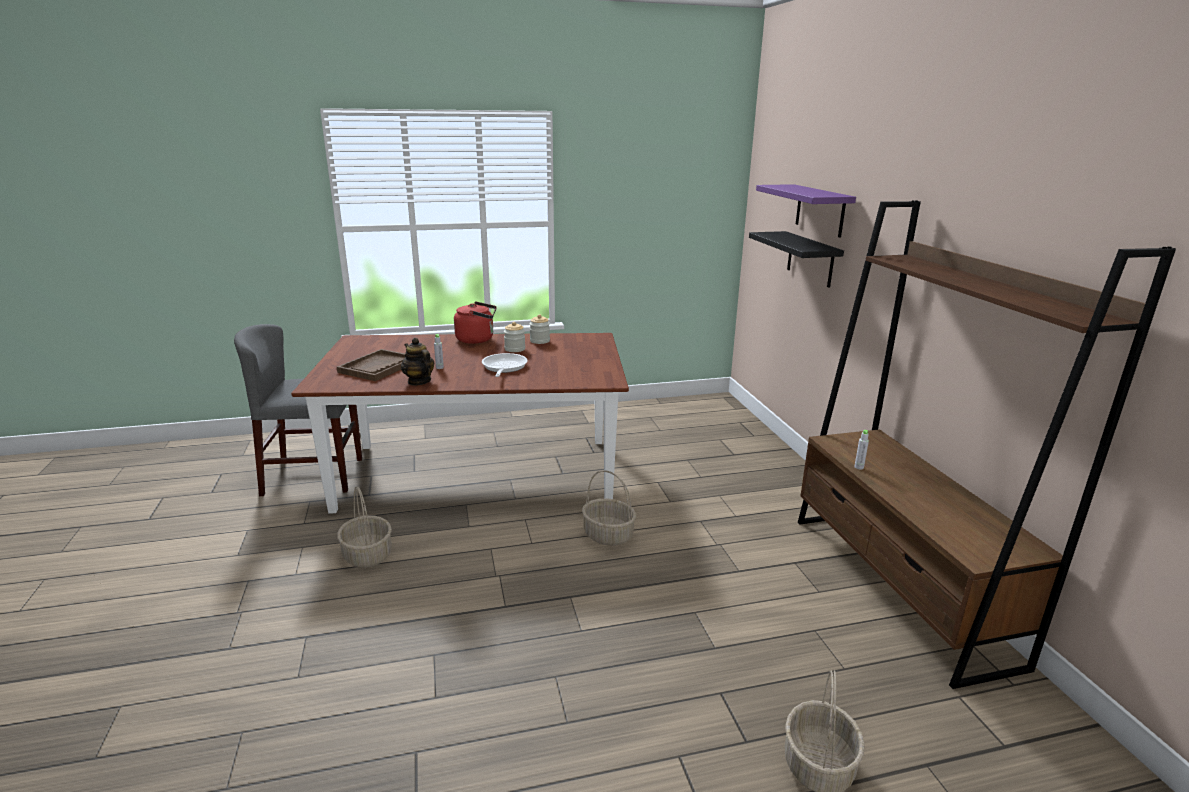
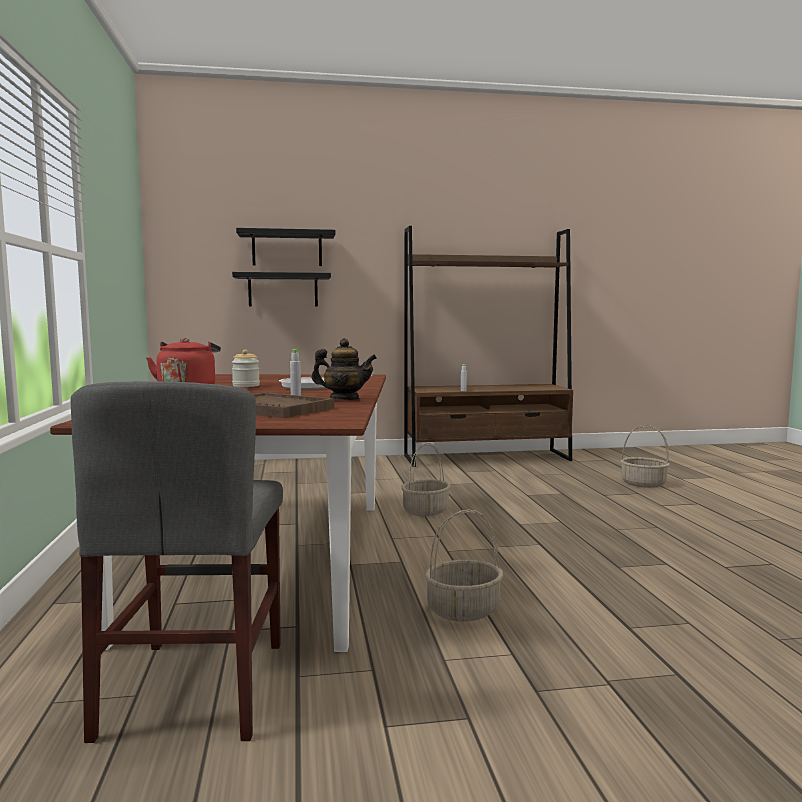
camera: 85 degrees left, 15 degrees down
teapot [401,338,434,386] -> teapot turned 135 degrees counterclockwise [311,338,377,400]
jar [529,314,550,344] -> none
purple shelf [756,184,856,238] -> black shelf [236,228,335,266]

